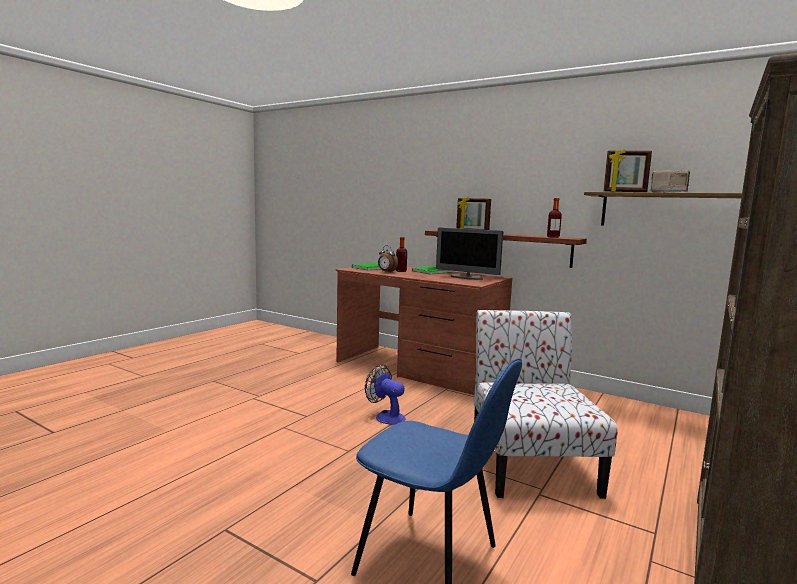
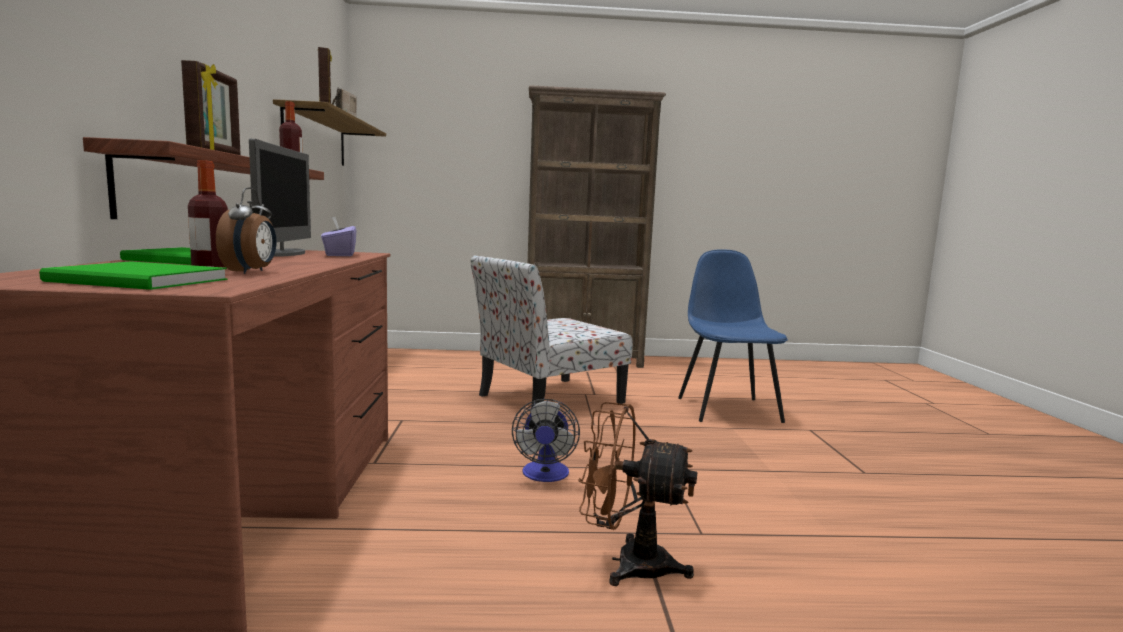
camera: 125 degrees left, 0 degrees up
none -> purple tissue box [321,217,356,256]
none -> brown fan [578,402,697,586]

